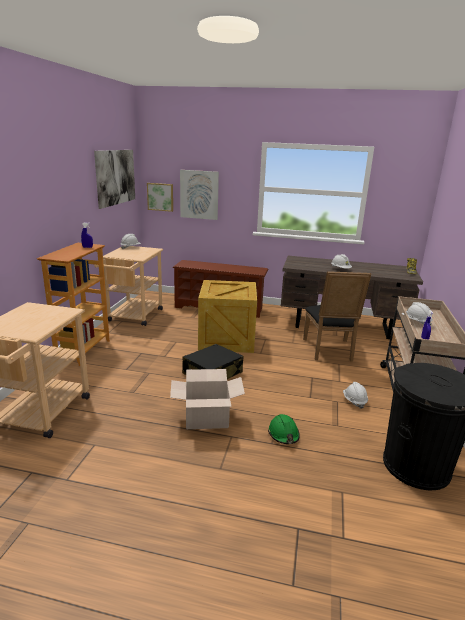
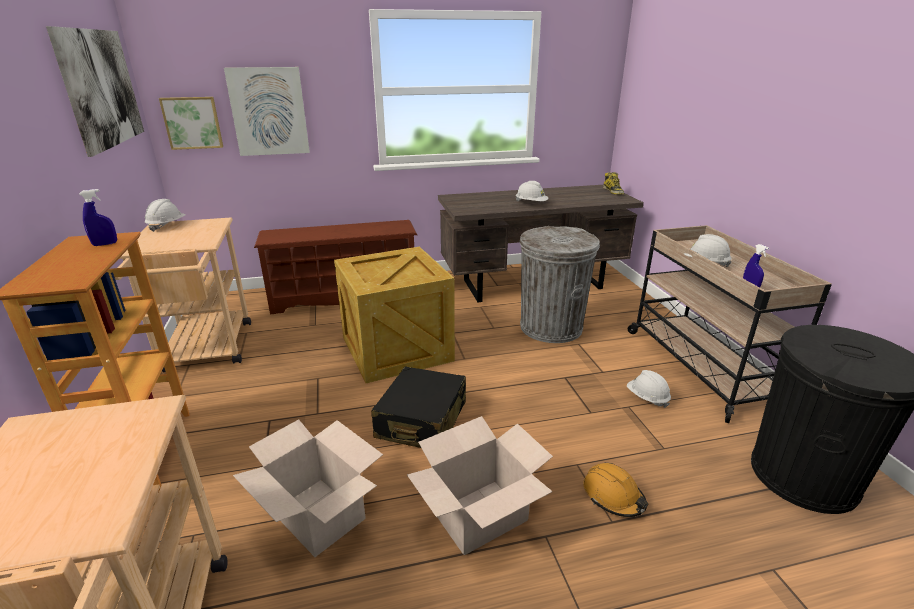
camera: 25 degrees left, 5 degrees up
green hard hat [268,414,300,444] -> orange hard hat [583,462,648,517]
black chair [303,271,371,362] -> grey trash can [520,226,600,343]
none -> cardboard box [233,419,383,557]

